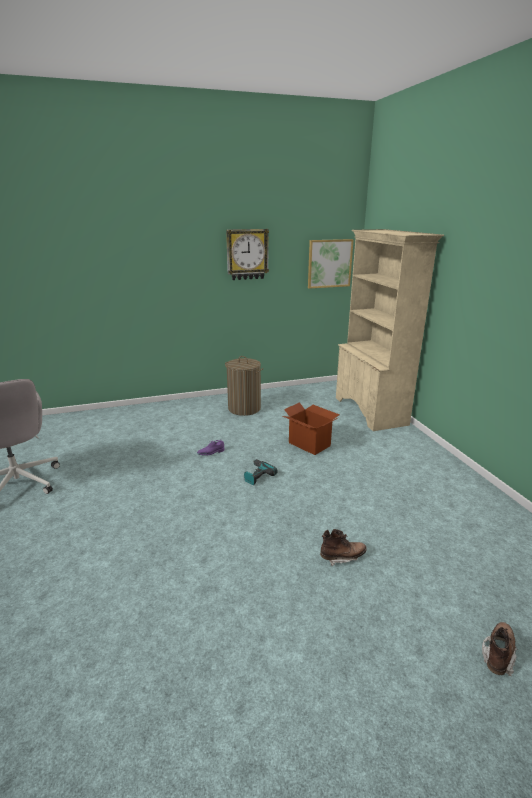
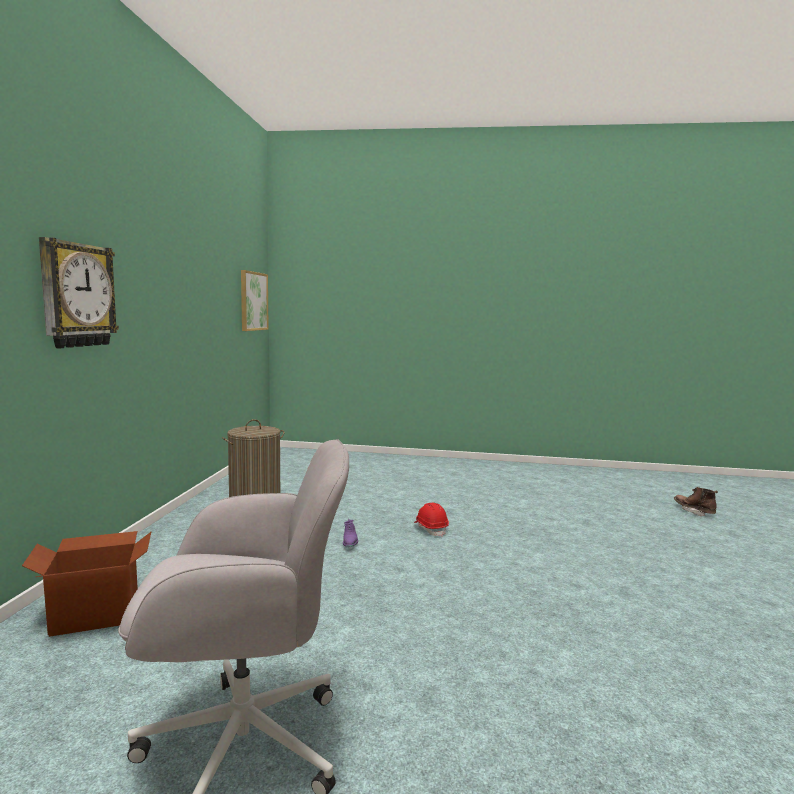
camera: 65 degrees left, 15 degrees down
wall clock [226,229,269,280] -> wall clock moved to [39,237,119,348]
power drill [244,459,278,485] -> red hard hat [414,503,449,537]
cardboard box [283,402,340,455] -> cardboard box moved to [22,531,151,637]
brown boot [320,529,367,566] -> none
beige bookcase [336,229,444,431] -> none

